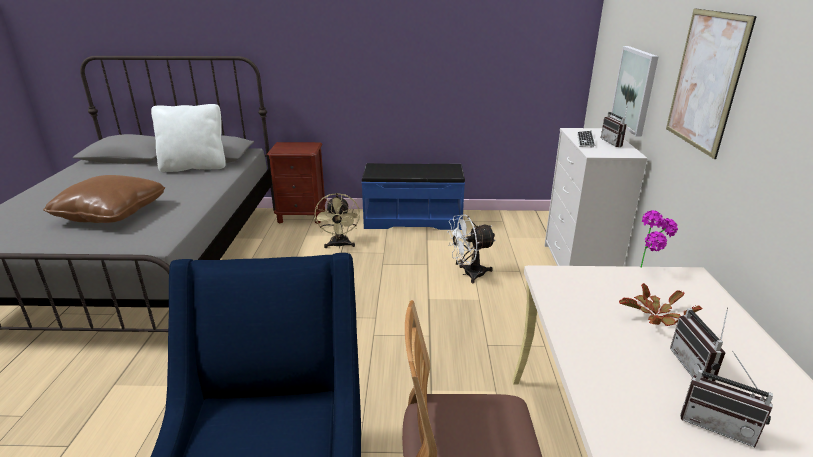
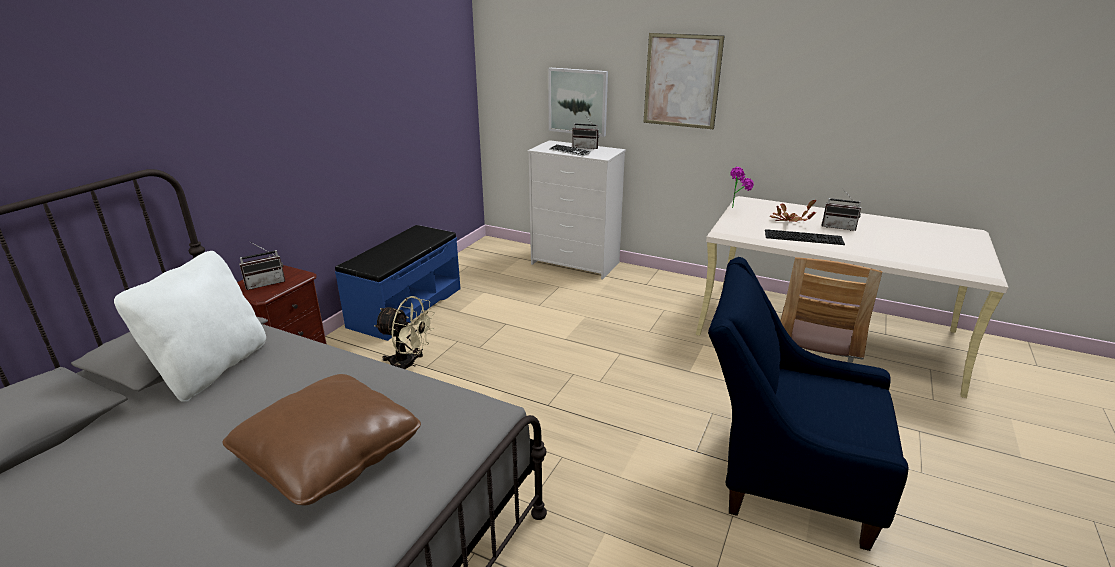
camera: 65 degrees left, 0 degrees up
white fan [447,214,496,283] -> none
radio [680,351,773,447] -> radio moved to [239,243,285,290]
none -> keyboard [765,229,845,245]

